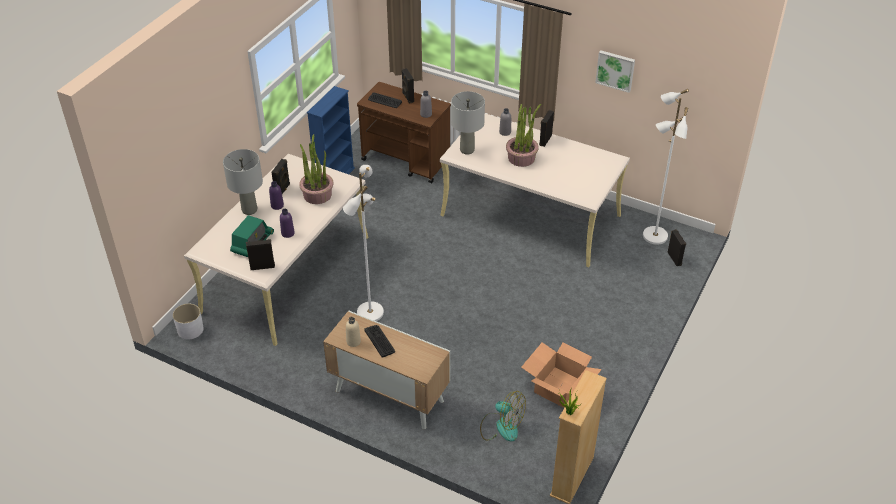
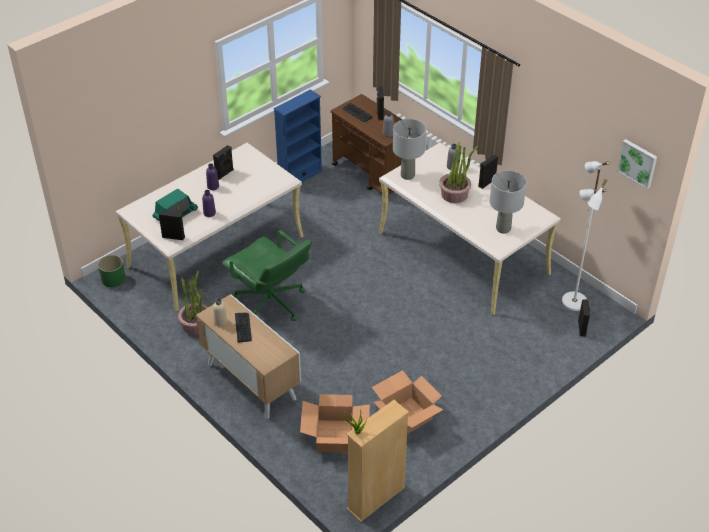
camera: 20 degrees right, 0 degrees up
white planter [173,304,204,339] -> green planter [98,255,125,287]
grey table lamp [223,149,263,215] -> grey table lamp moved to [490,170,527,234]
potted plant [299,134,334,204] -> potted plant moved to [178,270,208,335]
white floor lamp [343,165,384,321] -> green office chair [222,230,312,321]
fan [480,391,526,442] -> cardboard box [300,394,370,453]
picture [595,50,635,93] -> picture moved to [617,139,657,189]

